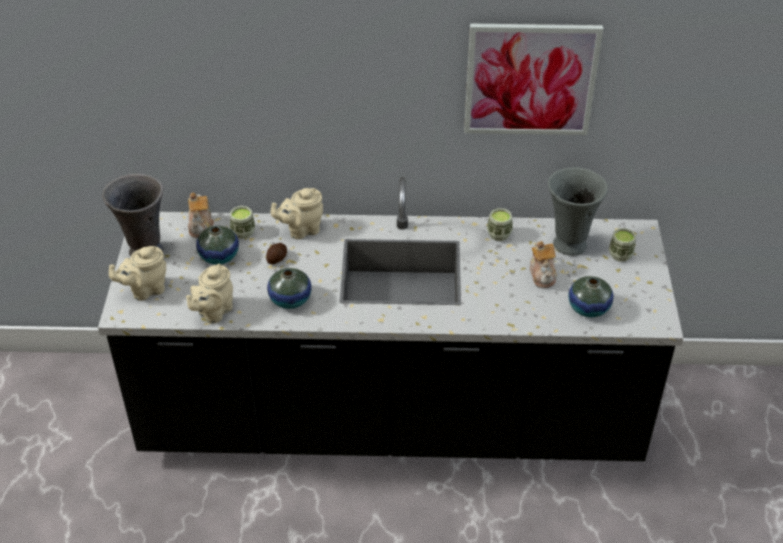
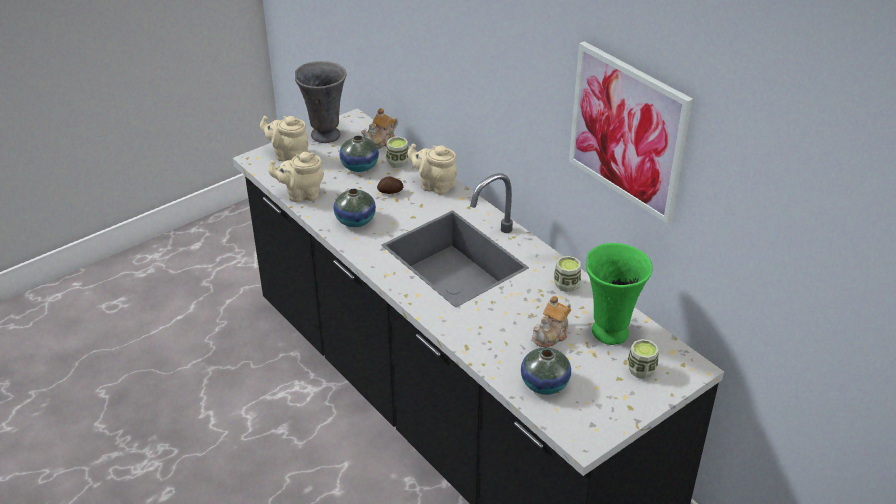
camera: 50 degrees right, 5 degrees down
grey vase [548,167,608,256] -> green vase [586,243,653,345]

